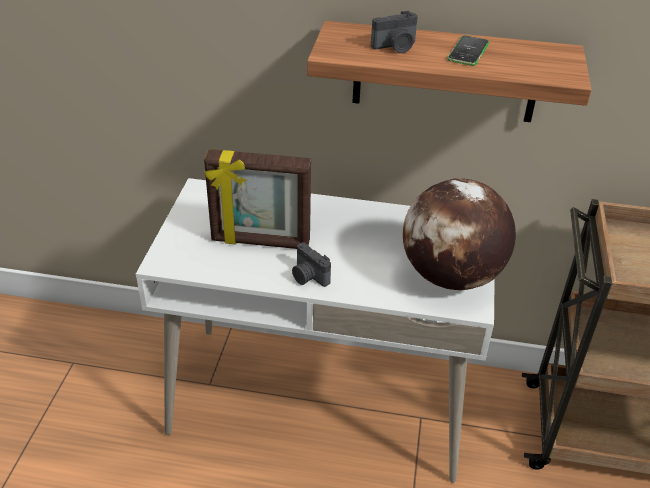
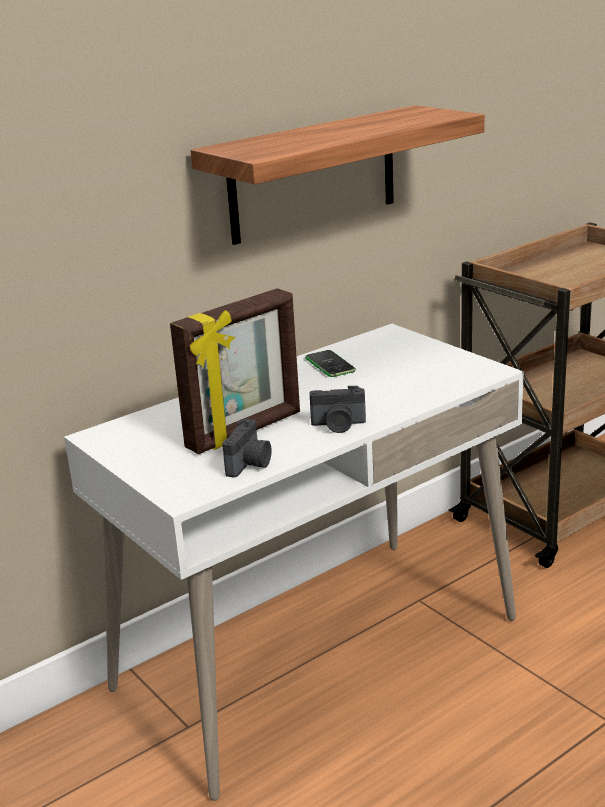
camera: 45 degrees left, 15 degrees down
camera [371,11,418,53] -> camera moved to [222,419,272,477]
globe [403,178,516,290] -> none
phone [447,35,489,66] -> phone moved to [305,350,356,377]

